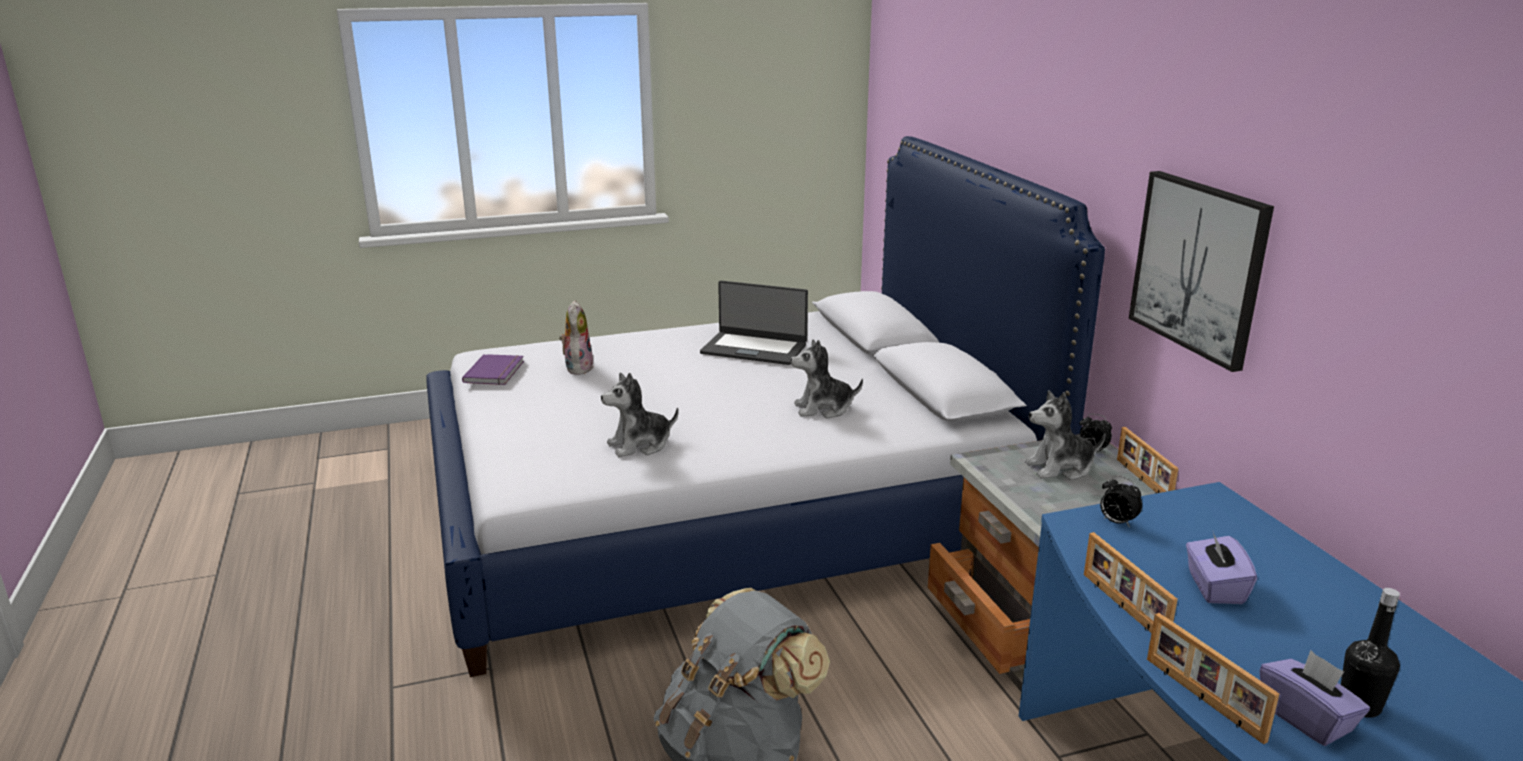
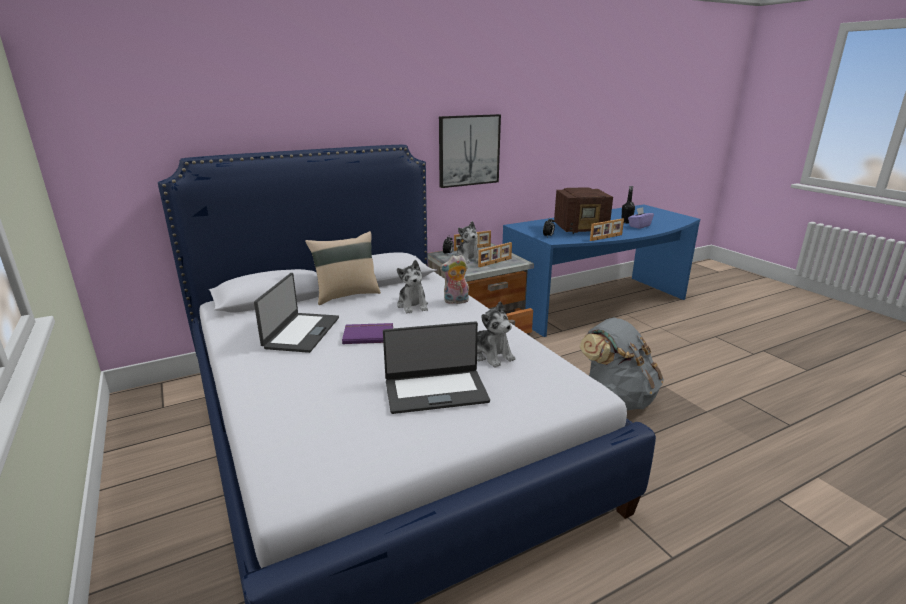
camera: 100 degrees left, 0 degrees up
purple book [462,354,524,385] -> purple book moved to [342,323,393,344]
plush toy [559,300,593,375] -> plush toy moved to [440,255,469,304]
picture frame [1147,613,1279,744] -> picture frame moved to [478,242,512,267]
purple tissue box [1186,533,1257,604] -> radio [554,187,613,234]
none -> beige pillow [305,231,381,305]
none -> laptop [383,321,490,414]

